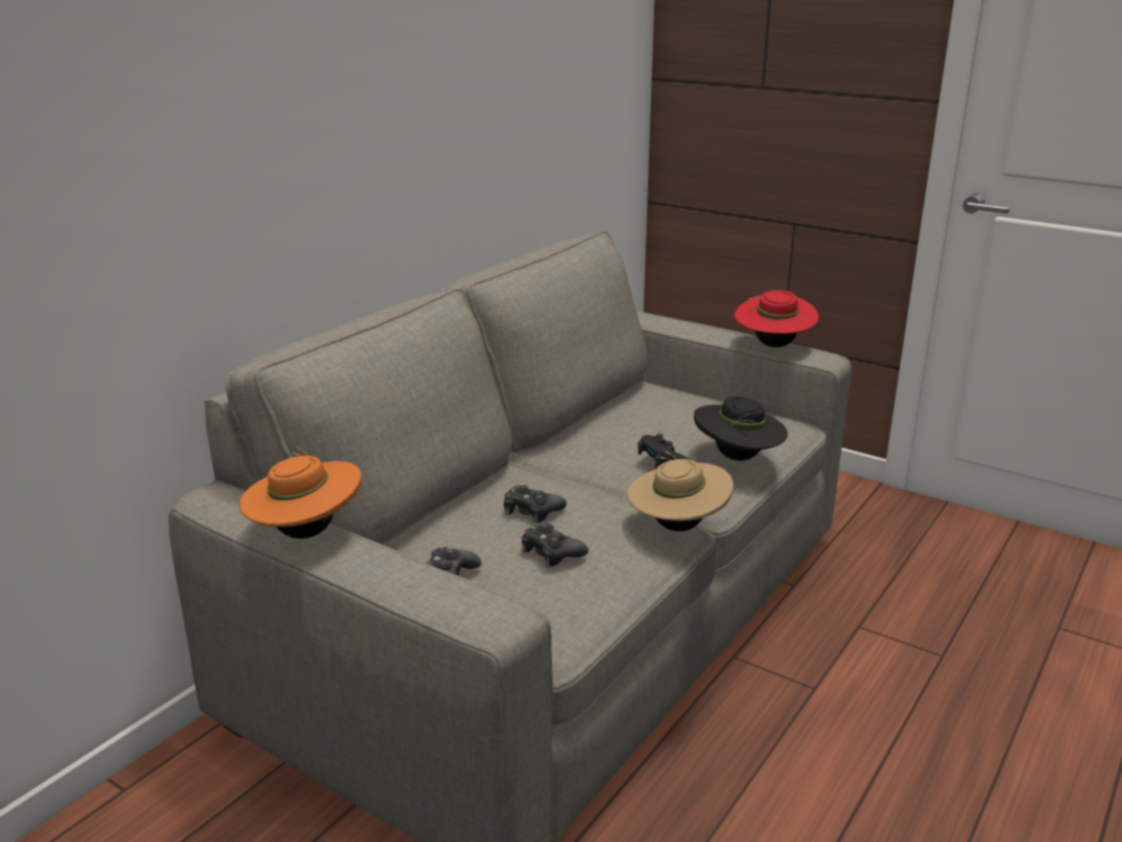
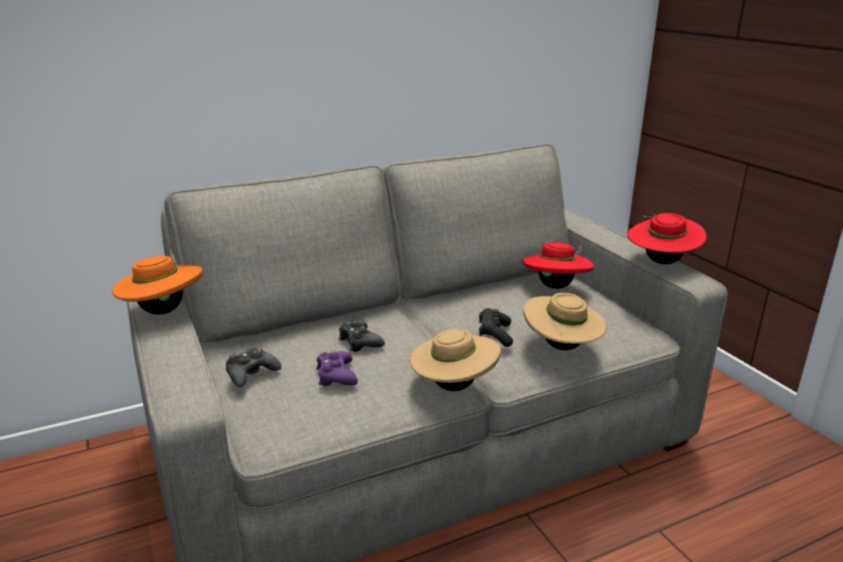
camera: 30 degrees right, 0 degrees up
black game controller [522,522,589,567] -> purple game controller [316,351,358,386]
black hat [694,396,788,461] -> beige hat [523,293,607,350]
none -> red hat [523,243,594,289]

